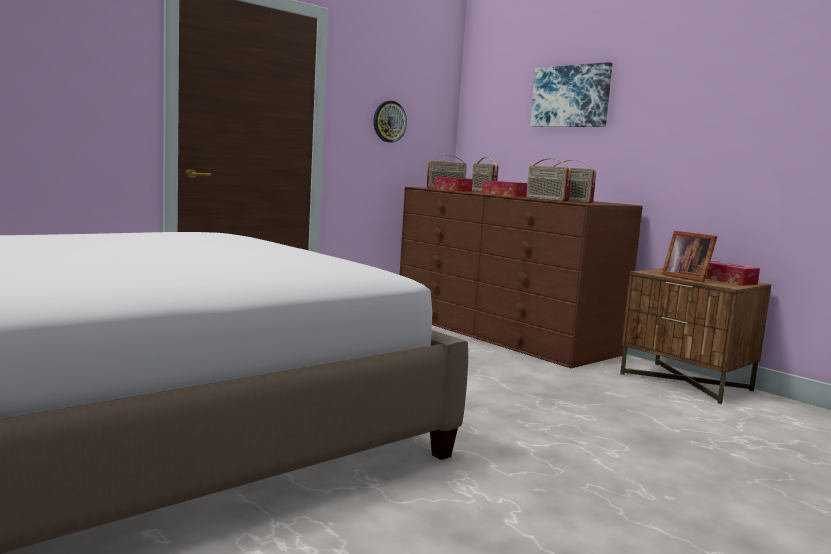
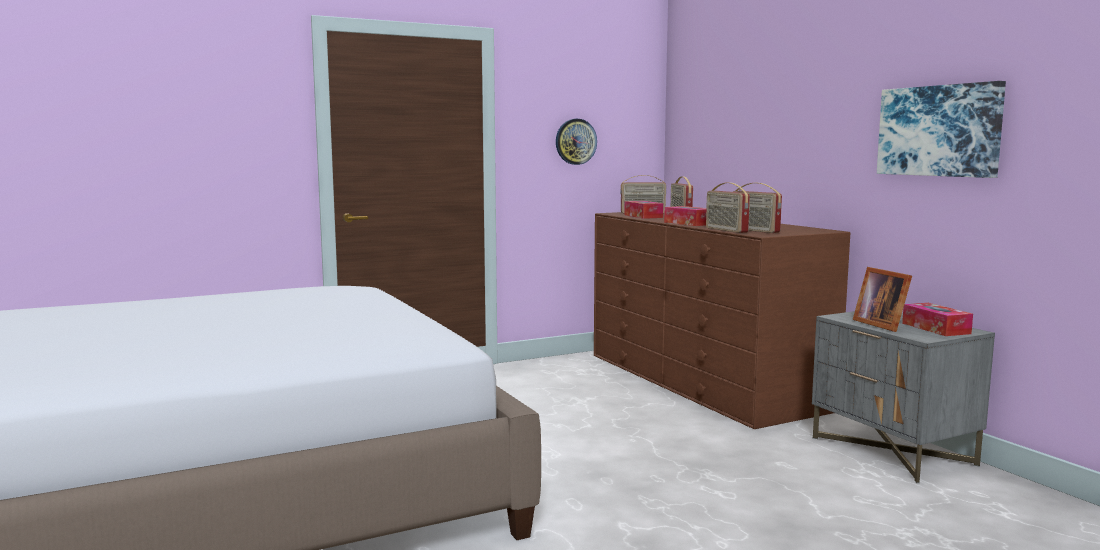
camera: 15 degrees right, 0 degrees up
picture [530,62,612,127] -> picture moved to [877,81,1006,178]
brown nightstand [620,268,771,404] -> grey nightstand [812,311,995,483]

